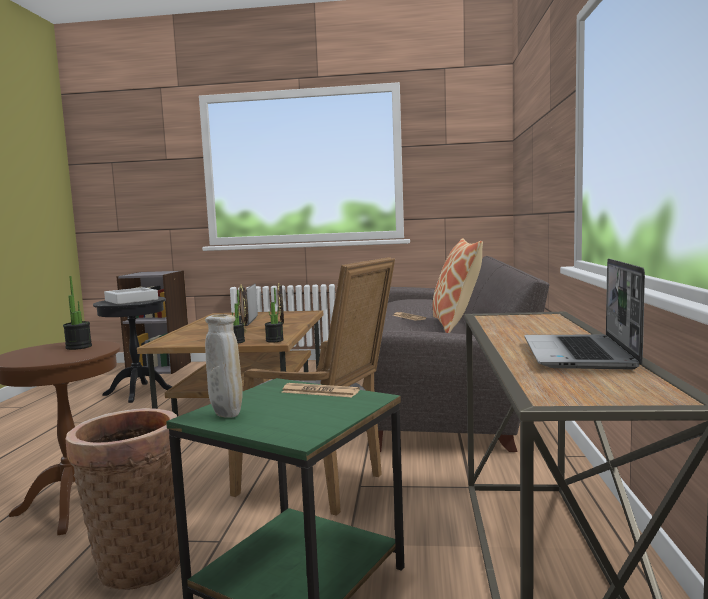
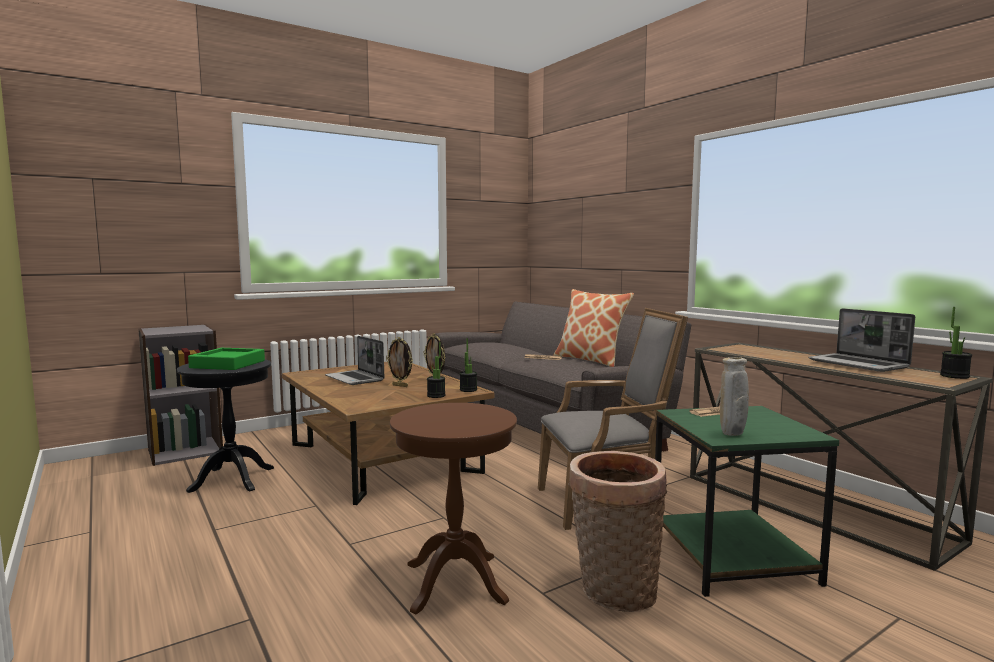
camera: 40 degrees left, 0 degrees up
potted plant [63,276,92,350] -> potted plant moved to [940,307,972,379]
grey tray [104,287,158,304] -> green tray [188,348,265,370]

